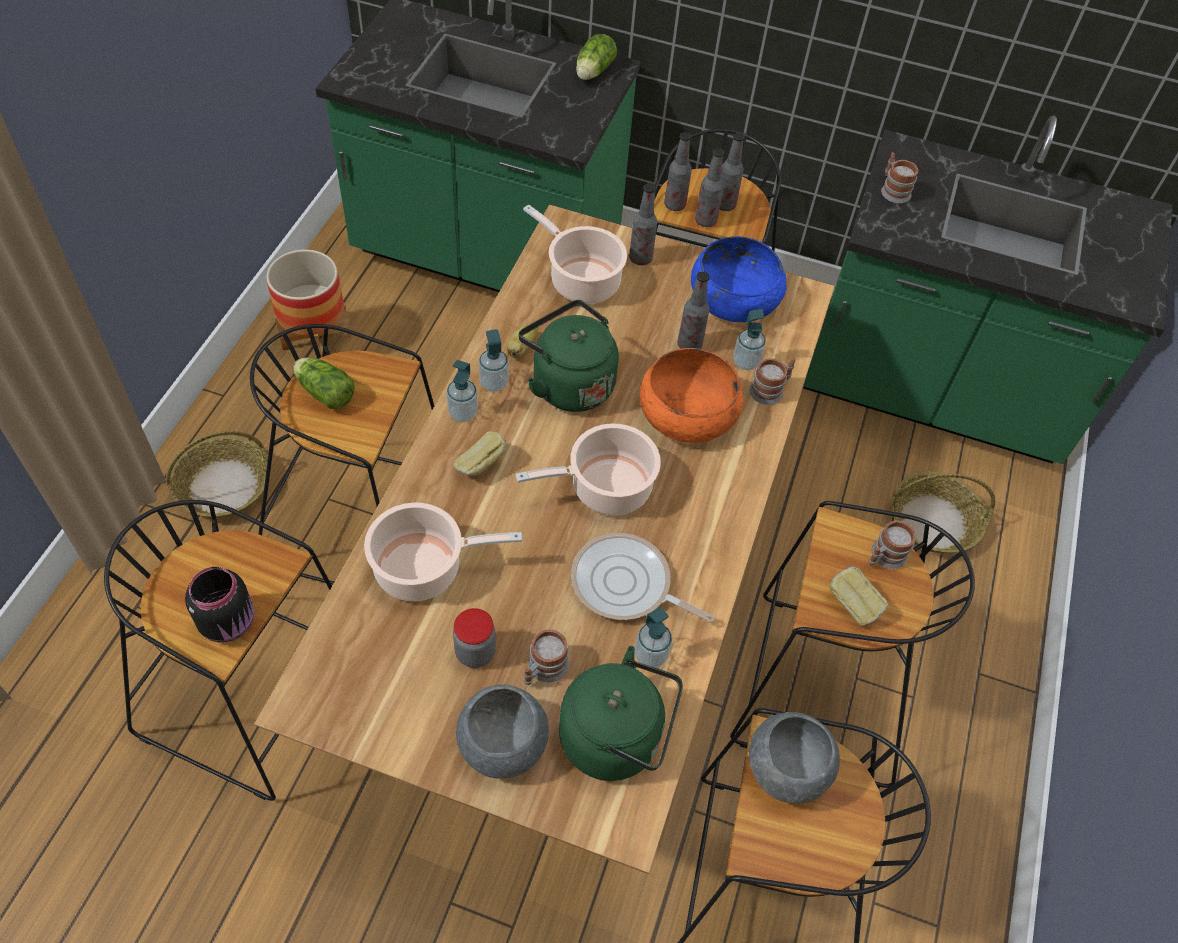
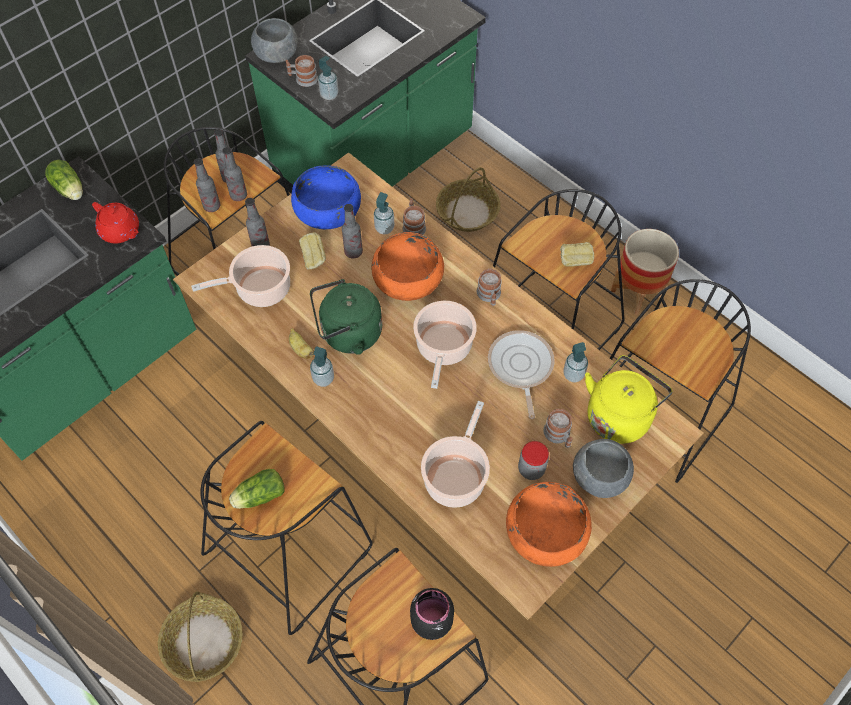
camera: 60 degrees left, 5 degrees up
planter [266,250,351,357] -> planter moved to [611,229,679,315]
soap dispenser [446,360,478,422] -> soap dispenser moved to [318,56,339,100]
bread [454,431,506,477] -> bread moved to [299,232,326,270]
green kettle [559,646,683,781] -> yellow kettle [585,355,672,444]
frying pan [571,533,715,623] -> frying pan turned 120 degrees clockwise [488,330,555,419]
grey bowl [749,712,840,804] -> grey bowl moved to [251,18,298,63]
mug [869,520,916,569] -> mug moved to [476,268,502,306]
none -> red teapot [92,202,139,243]
none -> orange bowl [506,482,592,567]

